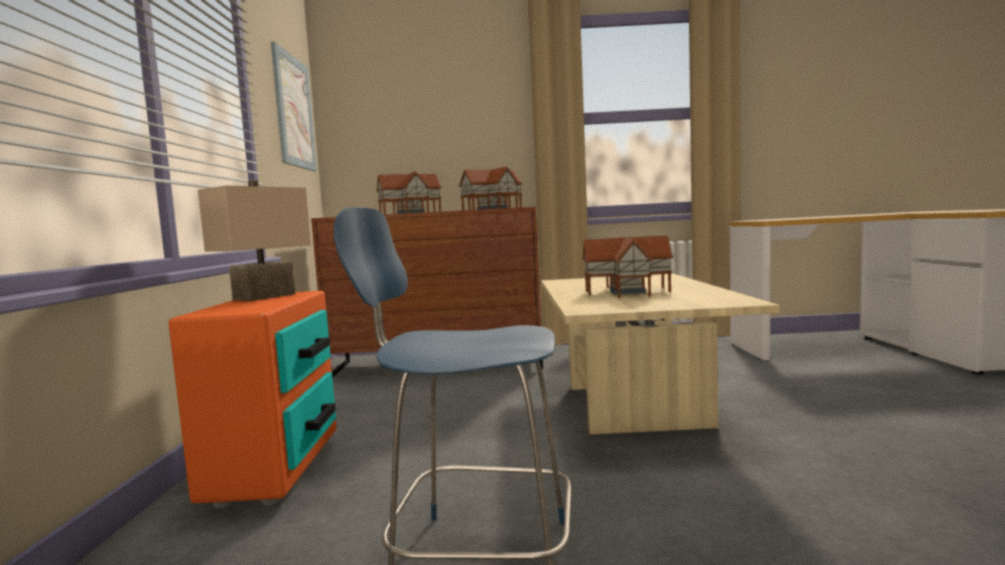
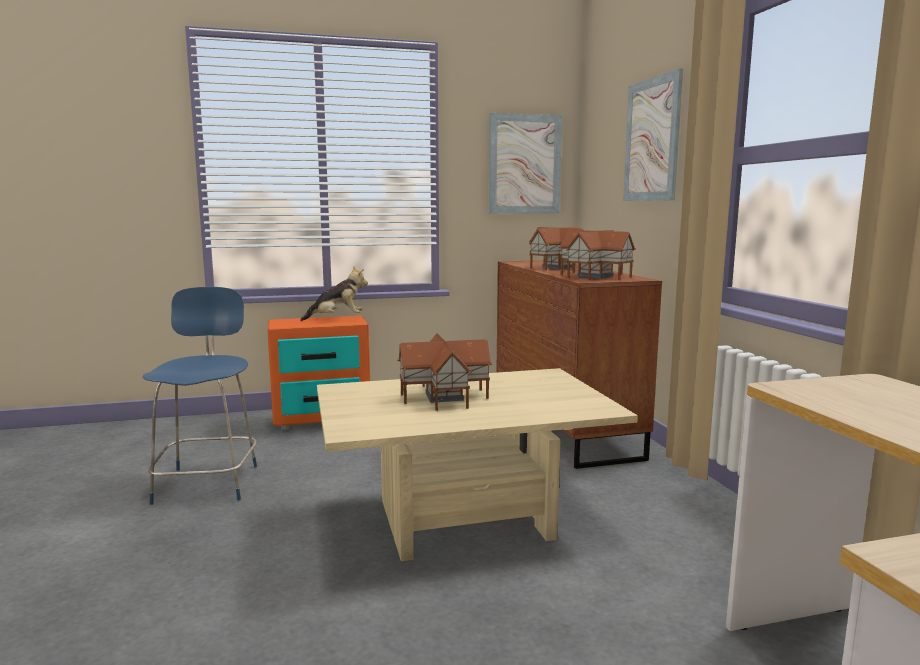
camera: 75 degrees right, 5 degrees up
beige table lamp [198,180,311,301] -> plush toy [300,267,368,321]
none -> picture [623,69,683,201]

